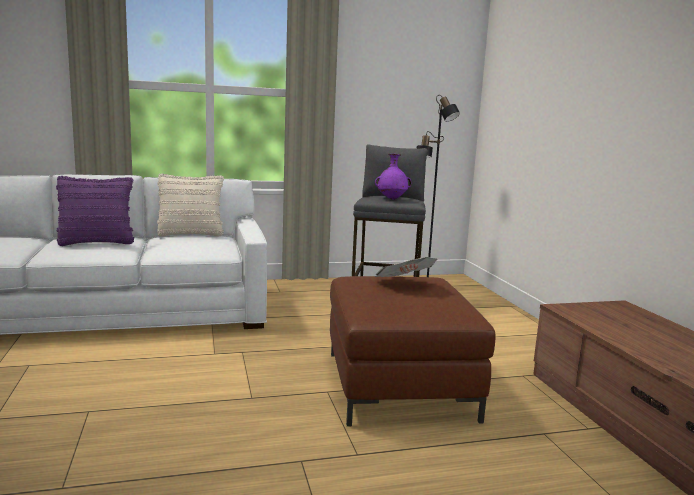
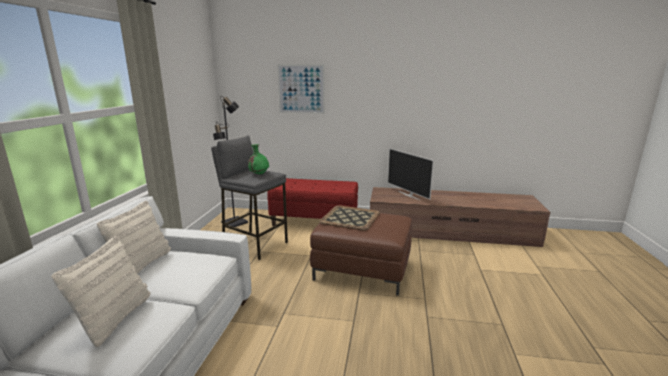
camera: 65 degrees left, 5 degrees up
purple pillow [56,176,134,246] -> beige pillow [51,236,151,347]
newspaper [374,257,437,277] -> tray [319,205,380,231]
purple vase [375,154,411,200] -> green vase [248,144,269,175]
none -> red bench [267,178,358,226]
none -> picture [277,64,325,114]
none -> television [388,148,434,200]

